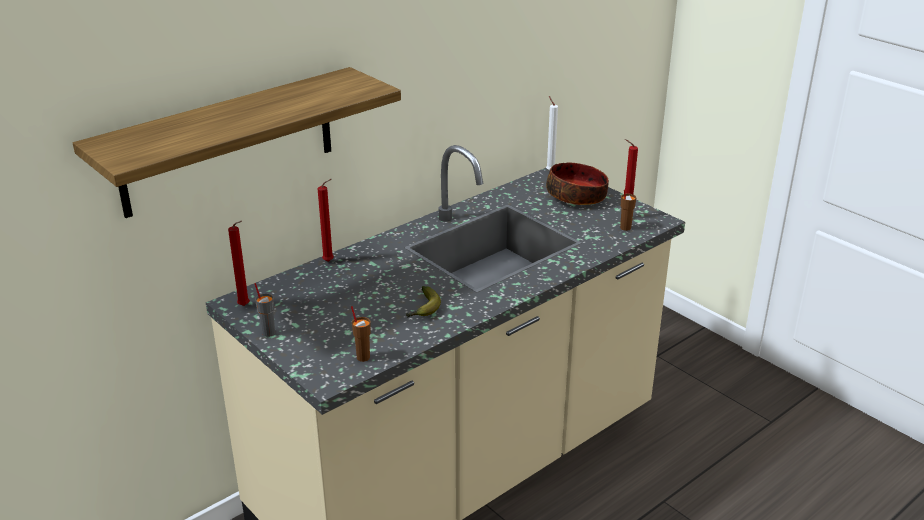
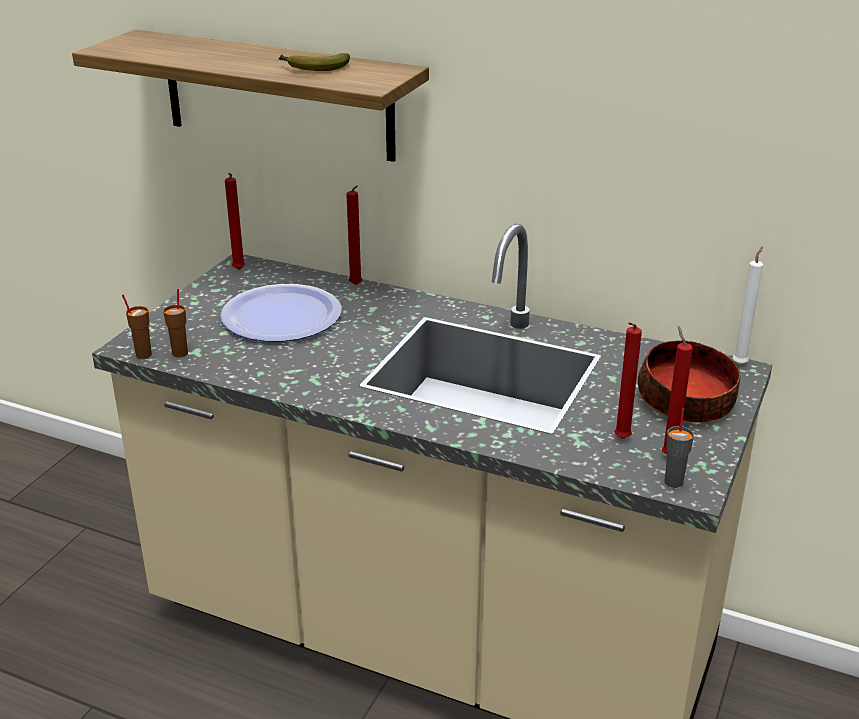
camera: 65 degrees right, 0 degrees up
grey cup [254,283,275,337] -> grey cup moved to [665,408,694,488]
banana [406,286,441,317] -> banana moved to [279,53,350,71]
brown cup [620,190,636,231] -> brown cup moved to [122,294,152,359]
none -> plate [220,284,342,342]
none -> red candle [614,322,642,439]

